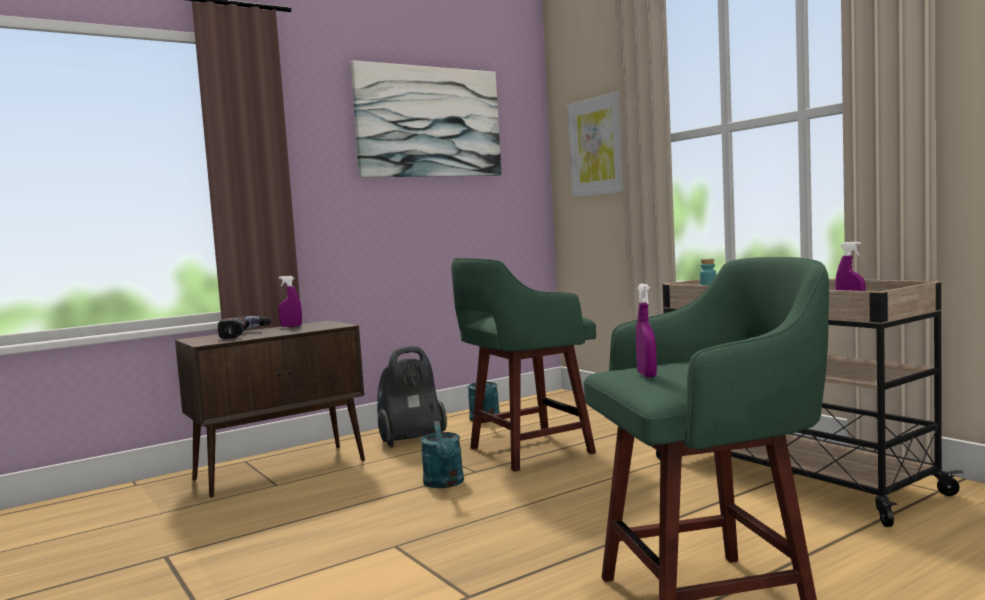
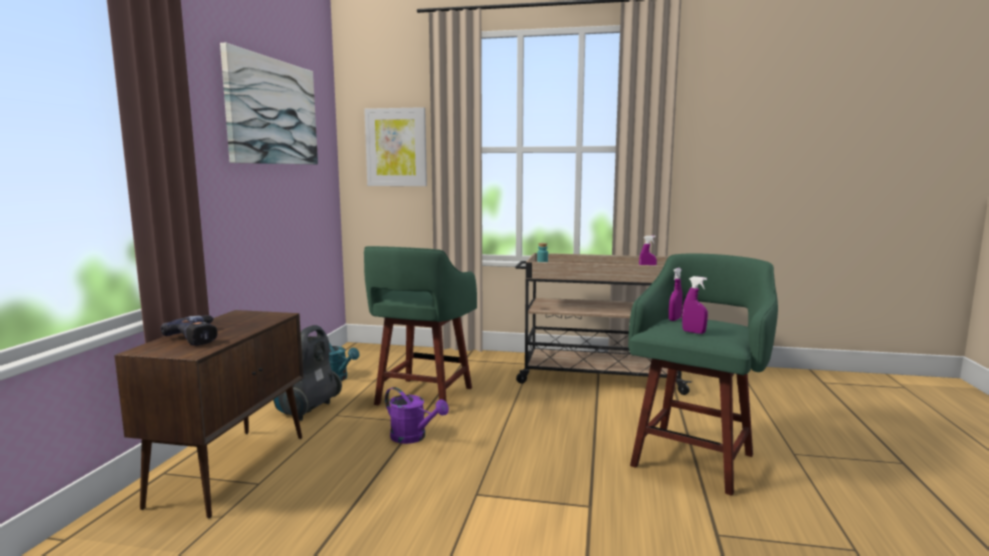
camera: 45 degrees left, 5 degrees up
purple spray bottle [278,276,302,327] -> purple spray bottle moved to [669,268,683,321]
turquoise watering can [420,421,464,488] -> purple watering can [385,387,449,444]

